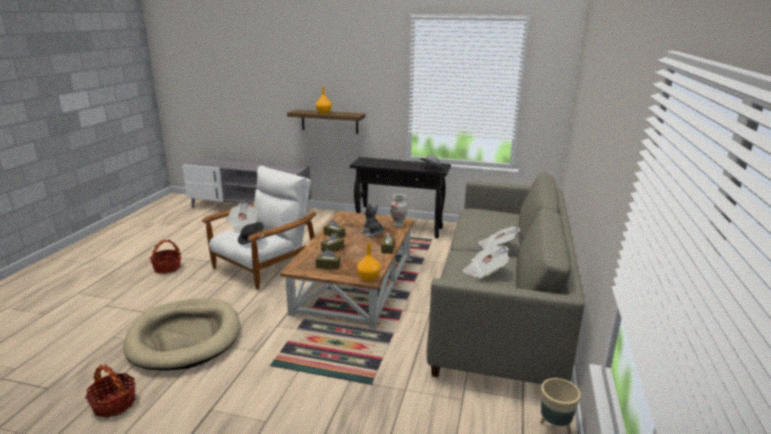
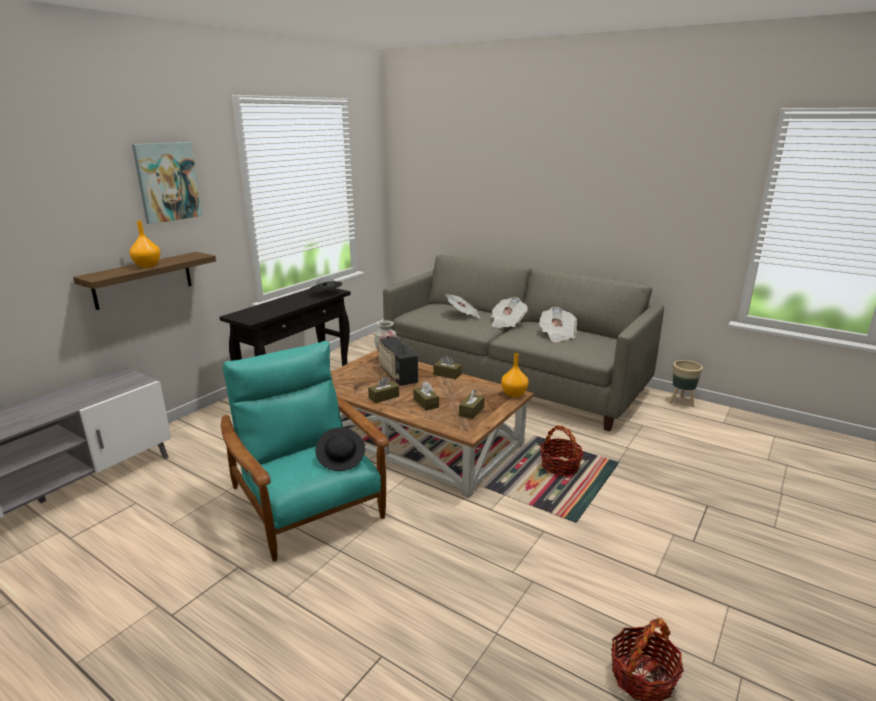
camera: 70 degrees left, 0 degrees up
beige dog bed [123,298,240,371] -> none
basket [150,240,181,274] -> basket moved to [540,425,584,476]
white armchair [202,166,316,290] -> turquoise armchair [221,341,389,562]
newspaper [227,203,259,233] -> newspaper moved to [445,294,480,318]
plush toy [360,203,385,237] -> radio [379,337,418,386]
none -> picture [132,142,202,224]

